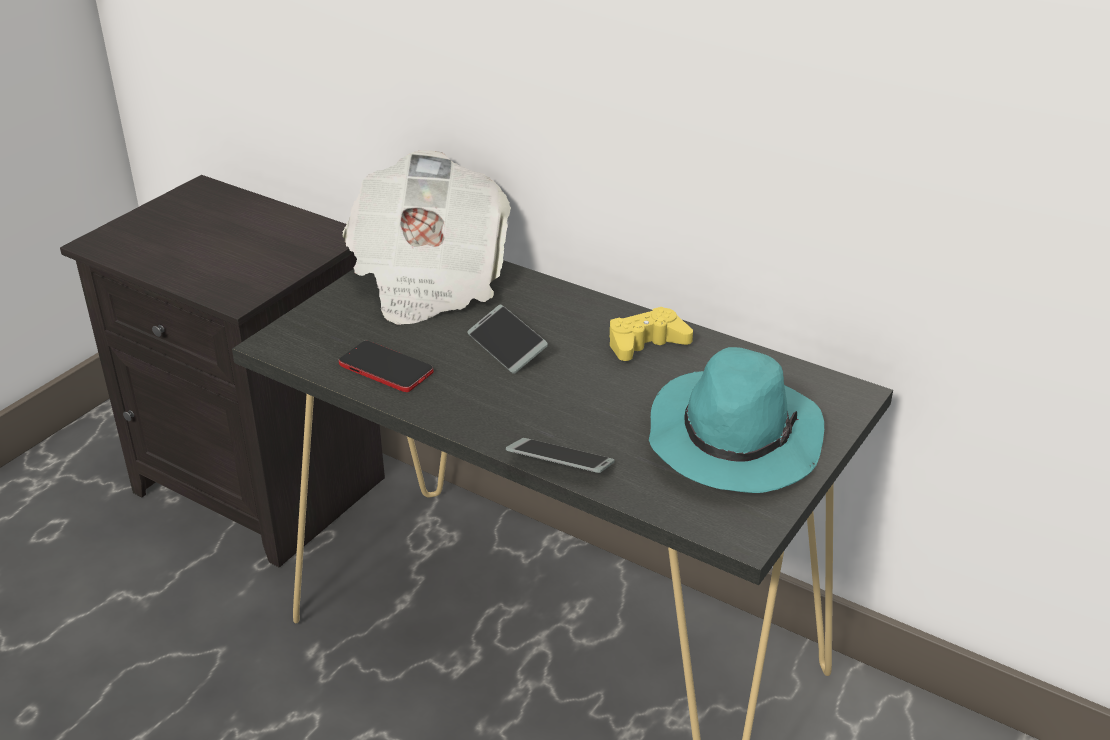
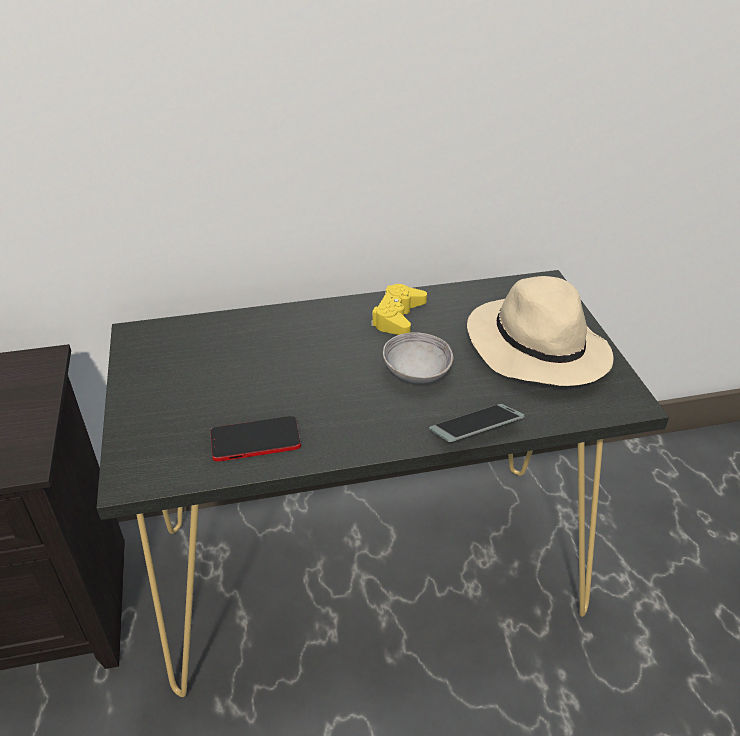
camera: 45 degrees left, 5 degrees up
newspaper [342,150,511,325] -> none
phone [468,305,548,374] -> none
turquoise hat [649,347,824,493] -> beige hat [467,276,614,386]
none -> grey bowl [383,332,453,384]

